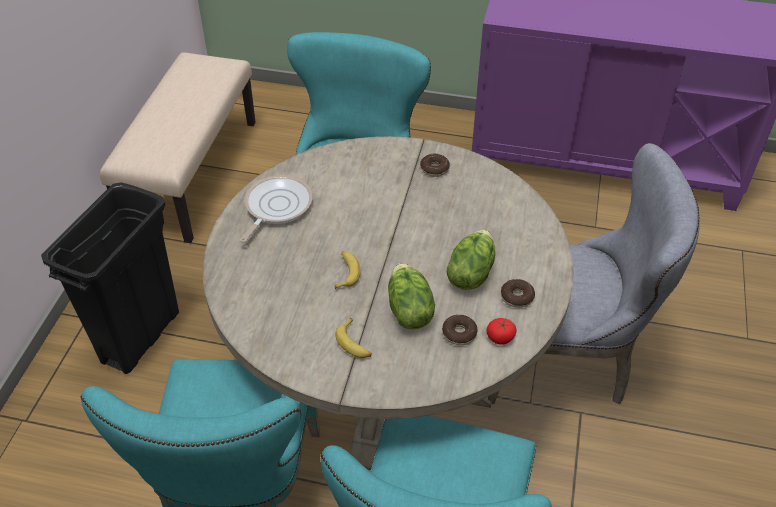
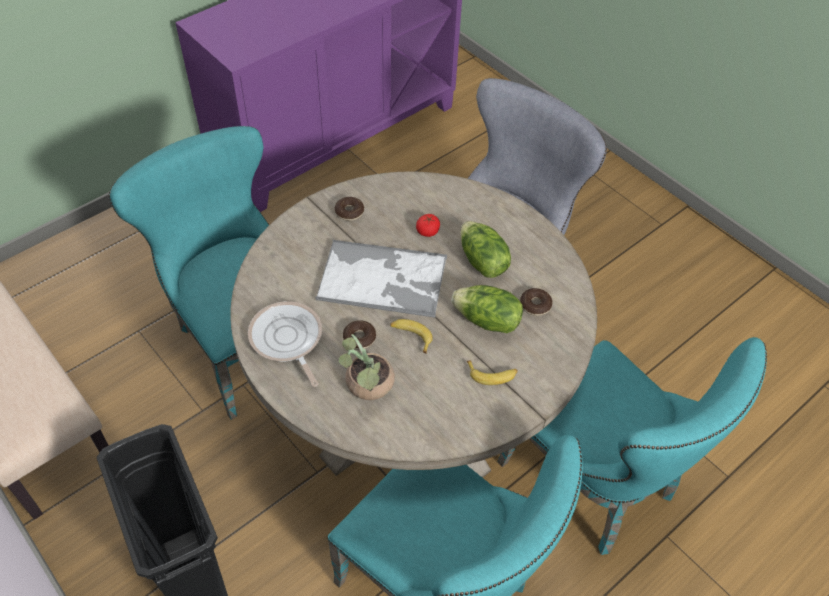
camera: 55 degrees left, 5 degrees up
tomato [486,318,516,345] -> tomato moved to [416,214,440,237]
donut [501,279,535,308] -> donut moved to [343,320,376,350]
none -> tray [315,239,447,318]
none -> potted plant [339,334,395,400]

